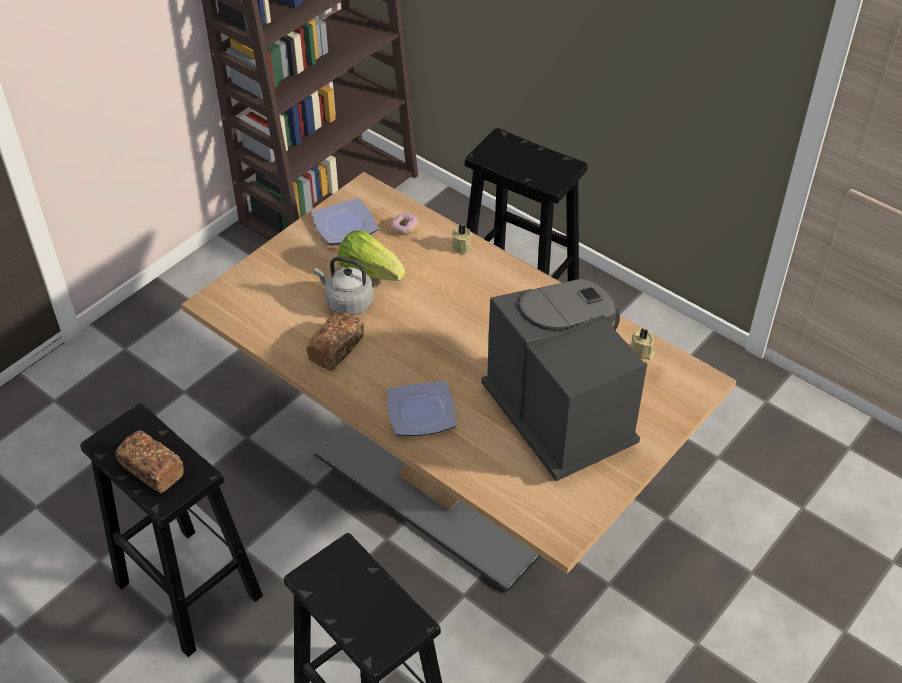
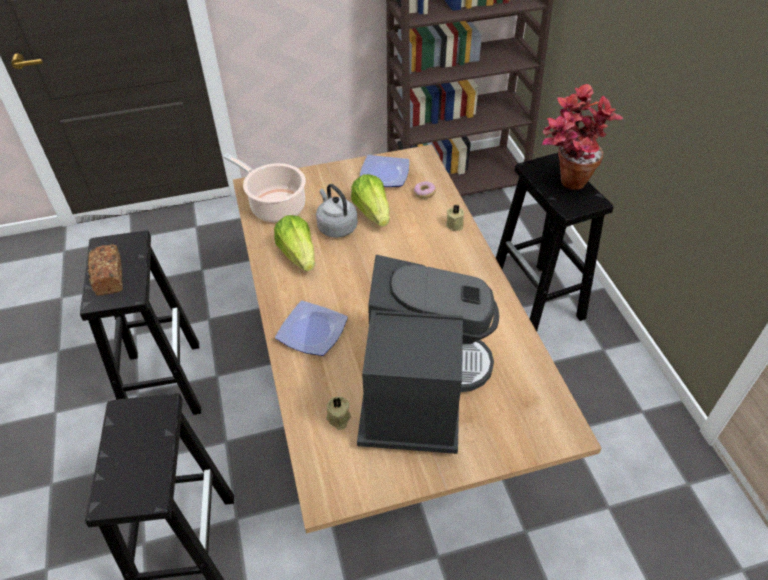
camera: 35 degrees right, 0 degrees up
bread [307,312,364,371] -> lettuce [274,215,315,271]
beige candle [630,329,654,360] -> beige candle moved to [326,396,351,430]
none -> cooking pot [223,153,306,222]
none -> potted plant [542,84,624,190]

